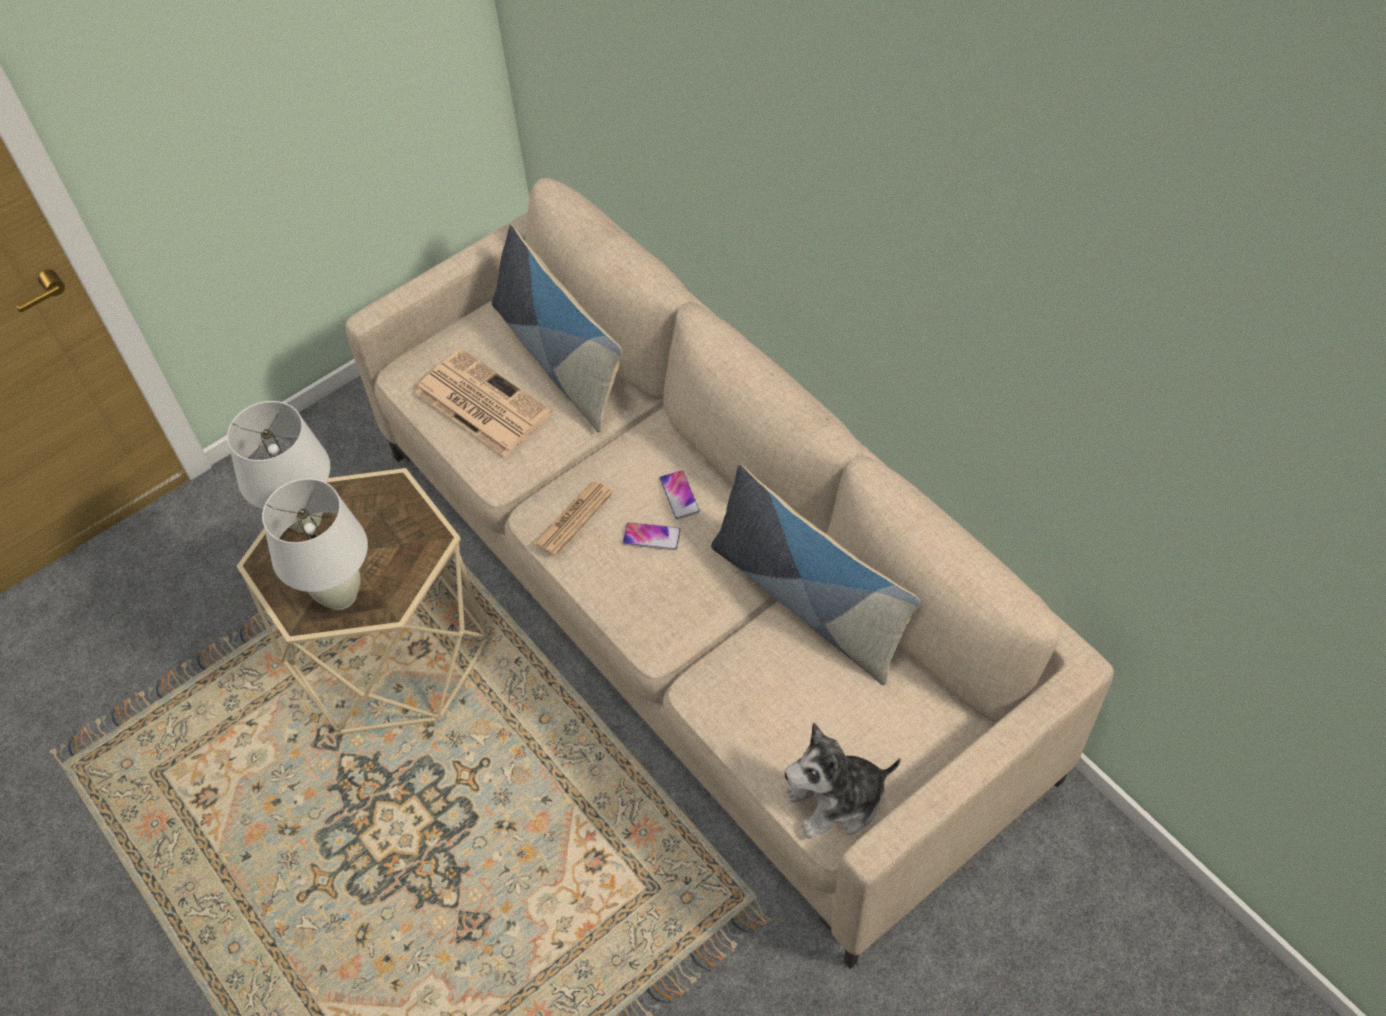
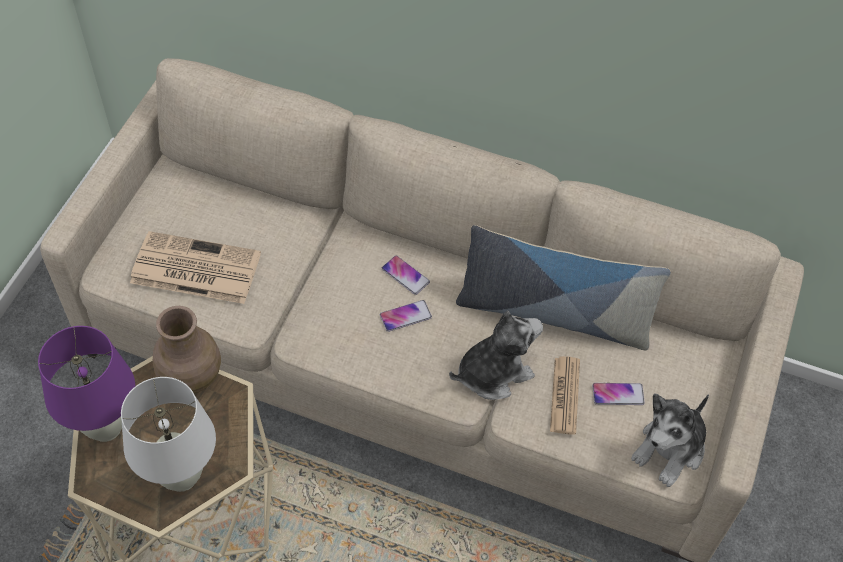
camera: 35 degrees left, 0 degrees up
white table lamp [227,401,330,533] -> purple table lamp [38,326,135,442]
pillow [492,225,622,432] -> none
newspaper [534,481,613,556] -> newspaper moved to [550,356,580,435]
none -> brown vase [153,306,221,393]
none -> plush toy [449,310,543,400]
none -> phone [592,383,645,405]

